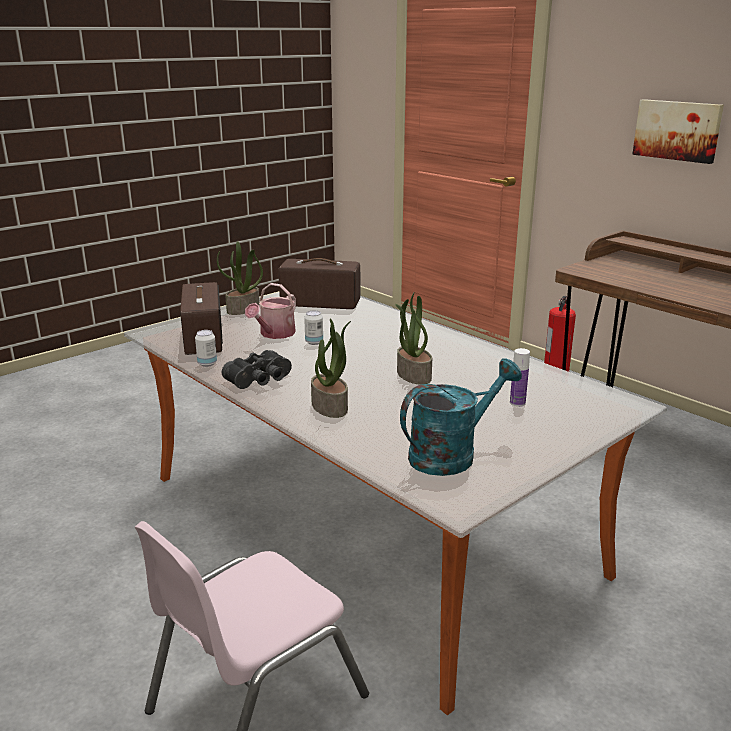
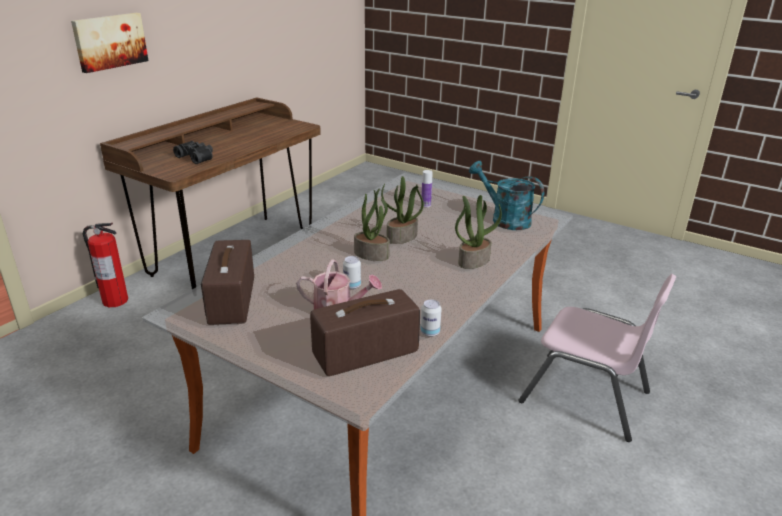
camera: 105 degrees left, 5 degrees up
potted plant [217,241,263,315] -> potted plant moved to [354,188,390,261]
black binoculars [222,350,292,389] -> black binoculars moved to [173,141,213,164]

